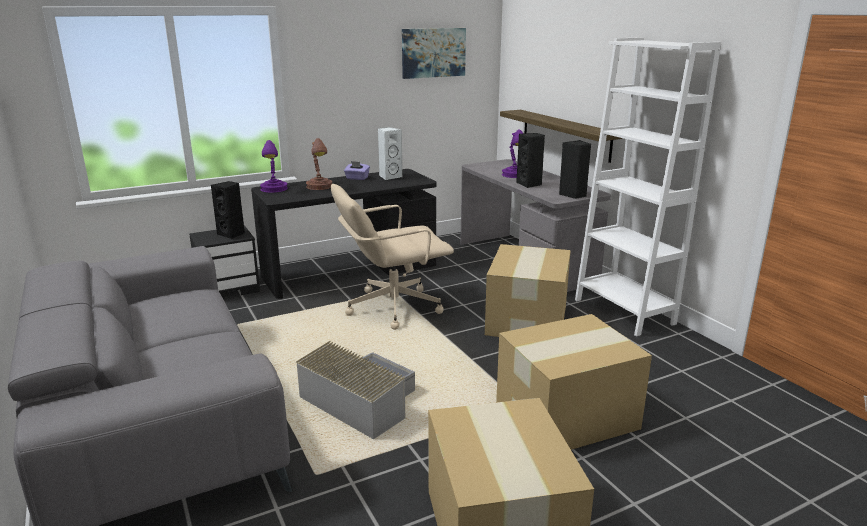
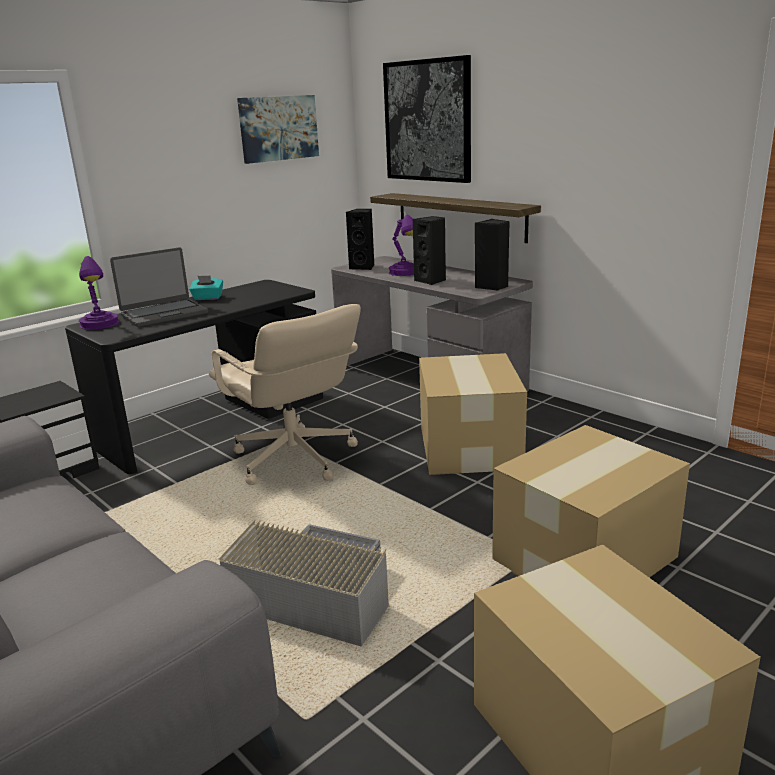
camera: 15 degrees left, 0 degrees up
black speaker [211,181,245,239] -> black speaker moved to [346,209,374,270]
brown table lamp [306,138,332,190] -> laptop [110,247,208,327]
beige office chair [331,184,454,330] -> beige office chair turned 90 degrees counterclockwise [209,304,361,485]
purple tissue box [344,161,370,180] -> turquoise tissue box [189,276,223,300]
white speaker [378,127,402,180] -> none
white bookcase [575,37,721,336] -> none
none -> picture [383,55,471,183]

